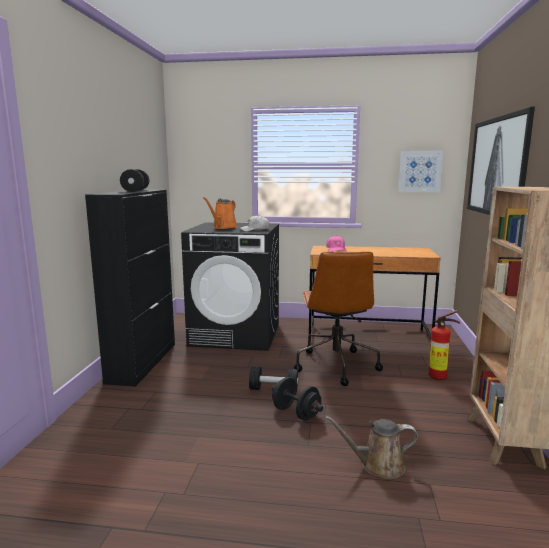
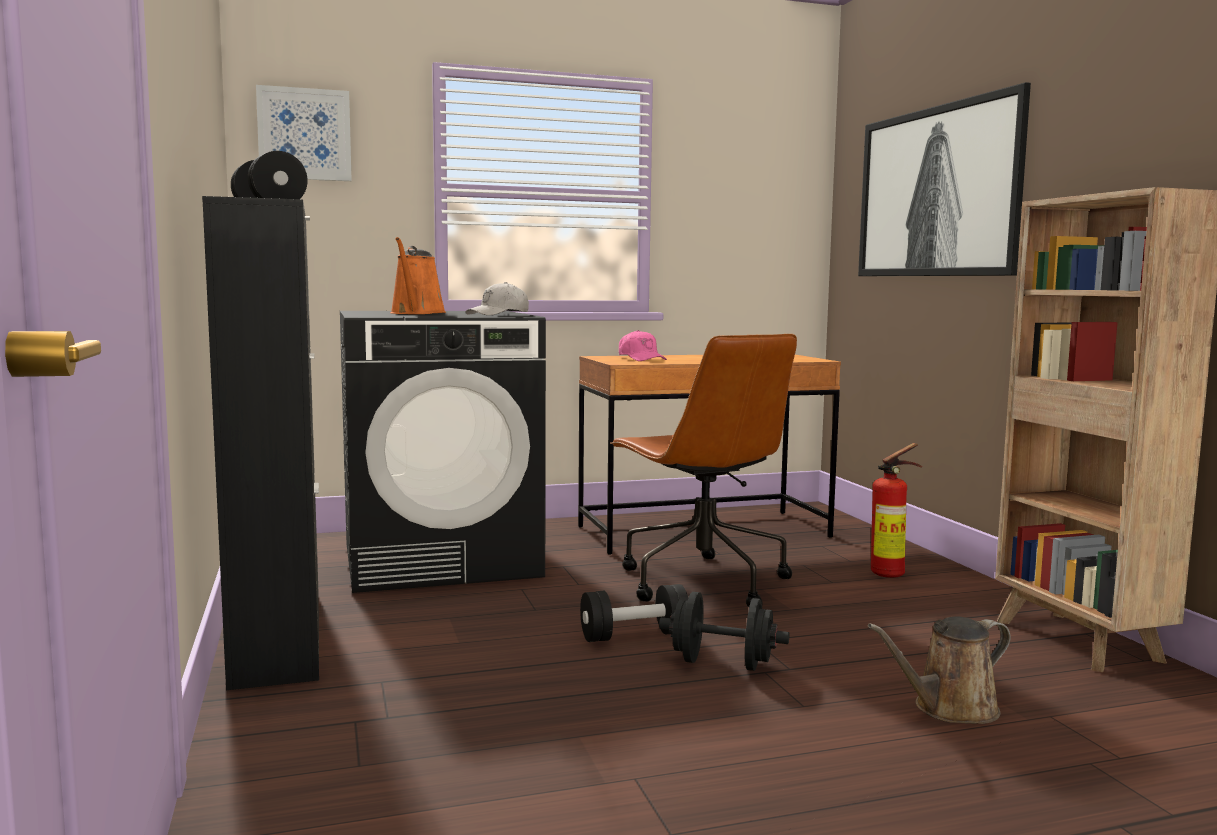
camera: 25 degrees left, 5 degrees down
picture [399,151,444,192] -> picture moved to [256,85,352,181]

